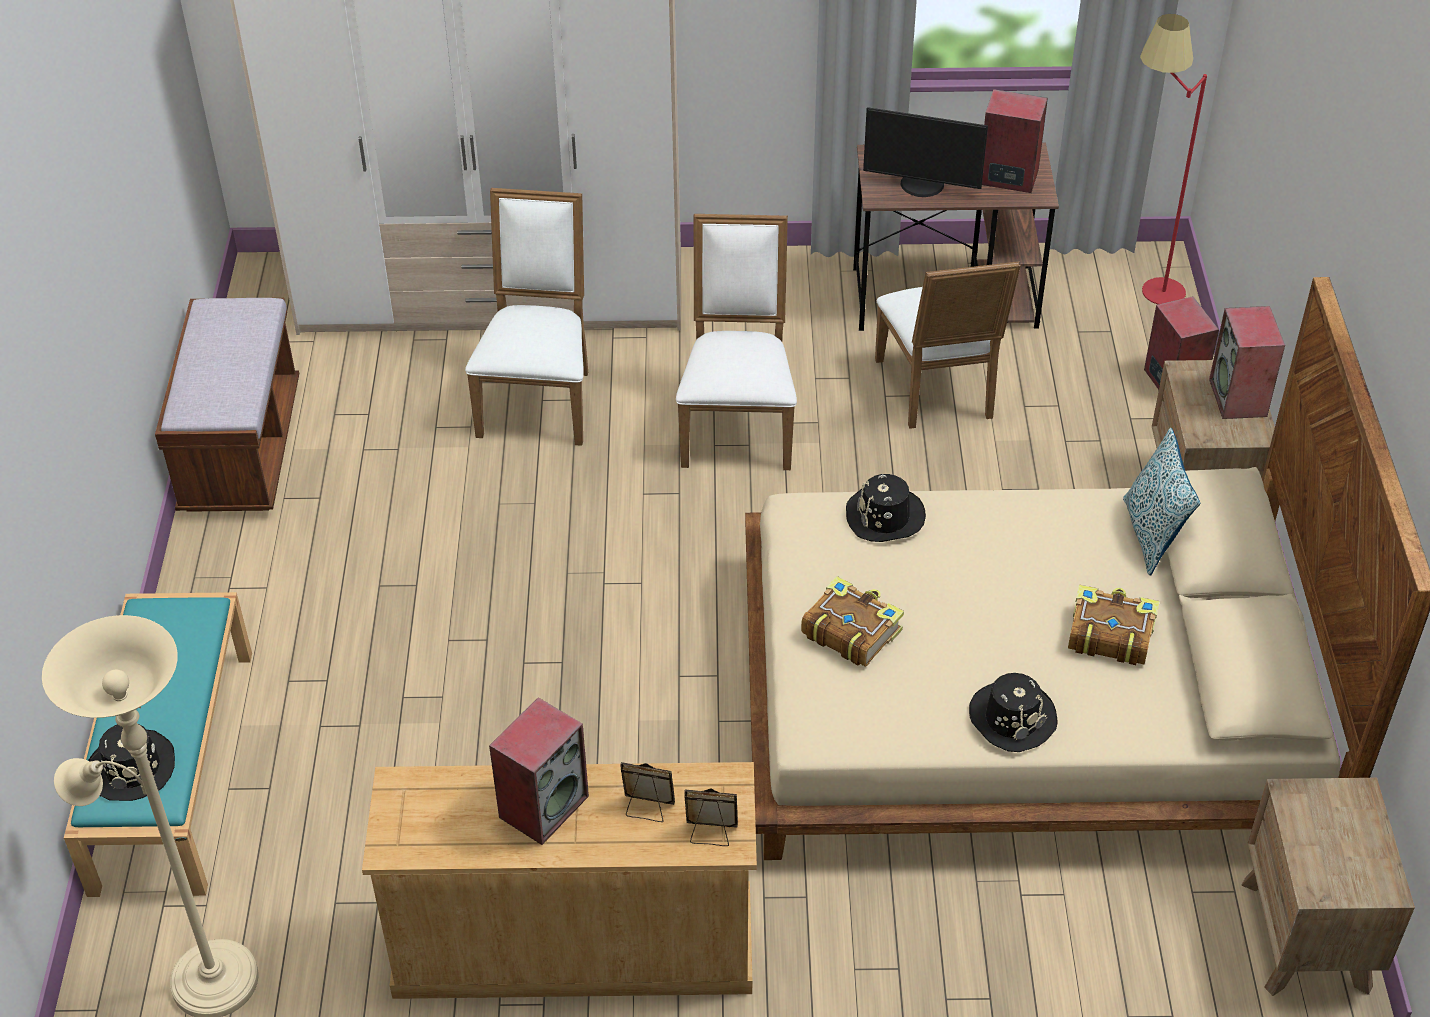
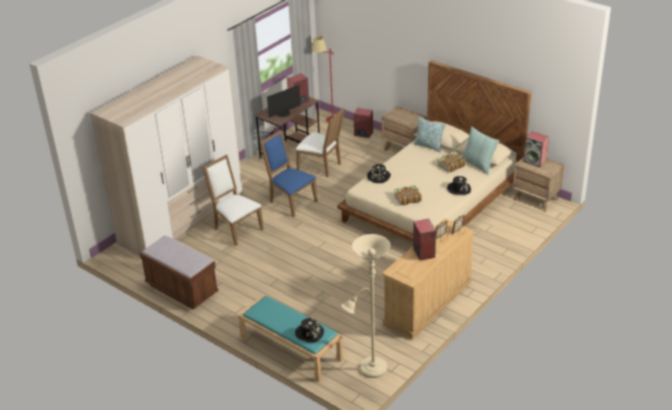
camera: 50 degrees left, 10 degrees down
white chair [676,214,797,470] -> blue chair [260,130,318,217]
speaker [1209,306,1285,419] -> speaker moved to [524,131,549,167]
none -> pillow [462,126,499,175]

